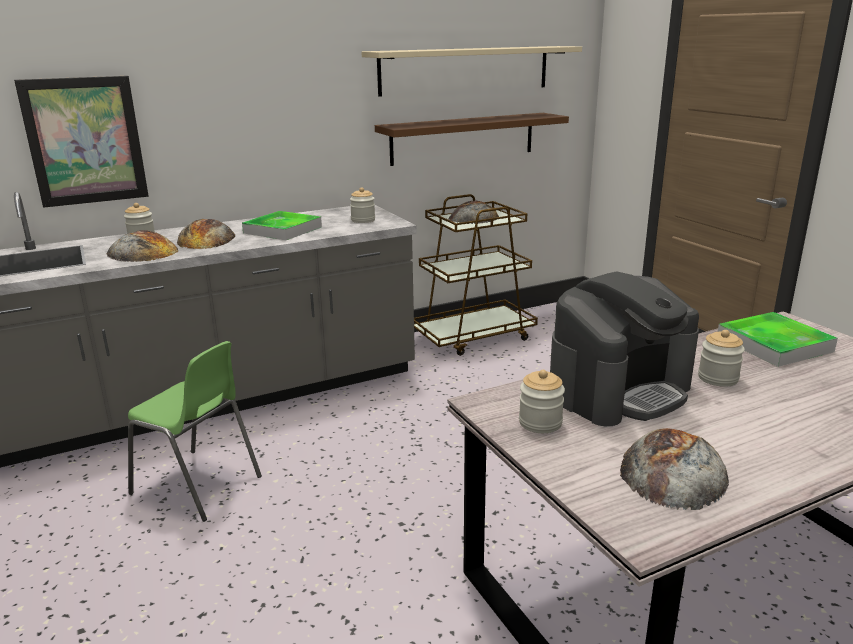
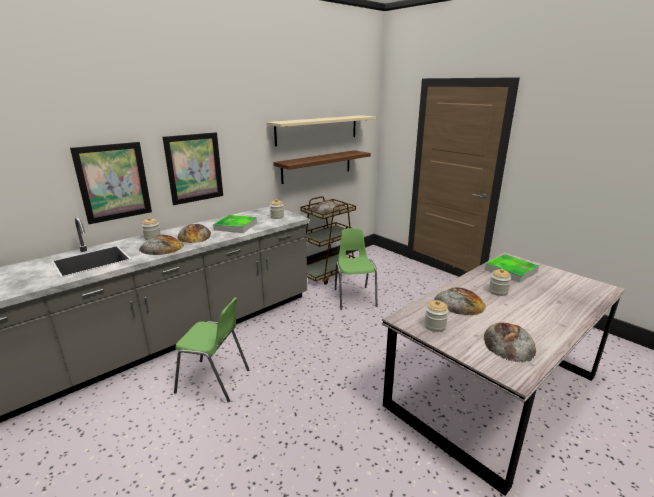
camera: 15 degrees left, 0 degrees up
coffee machine [550,271,699,426] -> bread [434,287,486,315]
none -> picture [163,132,223,205]
none -> green chair [335,228,378,310]

